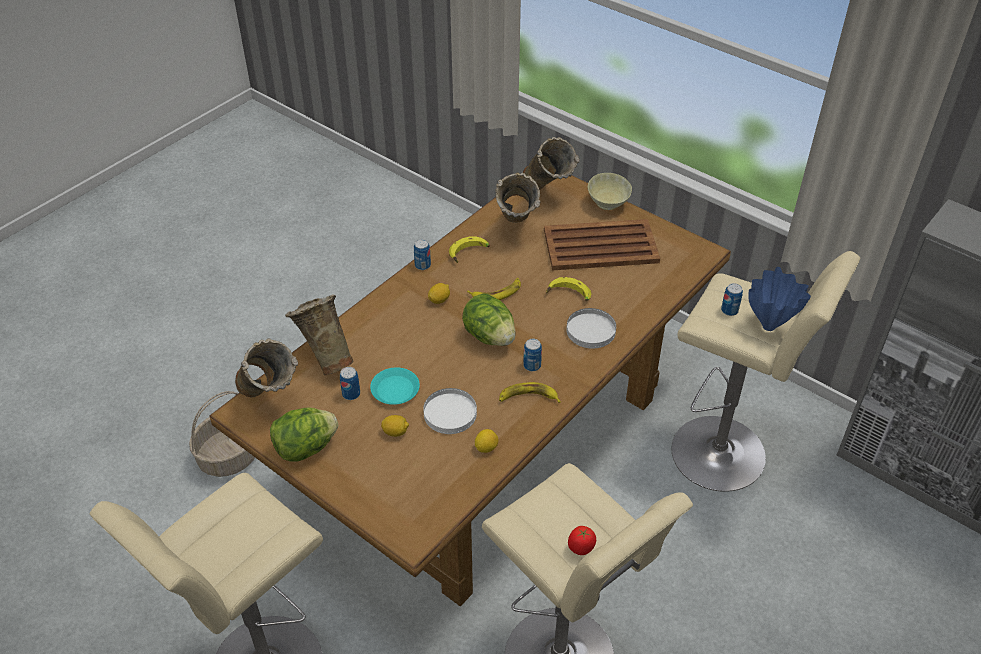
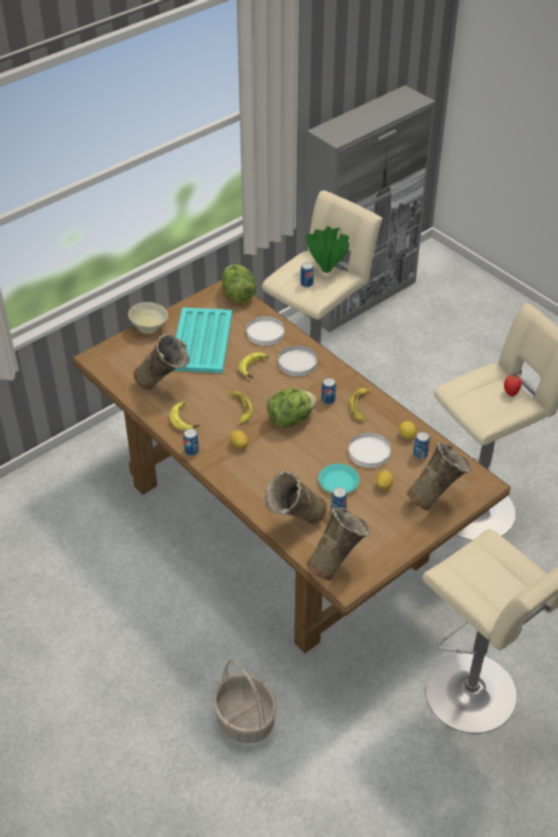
camera: 80 degrees left, 0 degrees up
lettuce [270,407,338,462] -> lettuce moved to [221,265,257,303]
beige vase [523,137,580,190] -> beige vase moved to [407,442,472,511]
brown tray [544,219,660,270] -> turquoise tray [174,307,232,373]
blue vase [748,267,811,331] -> green vase [306,226,349,273]
none -> white plate [247,316,284,346]
none -> can [413,432,430,459]

